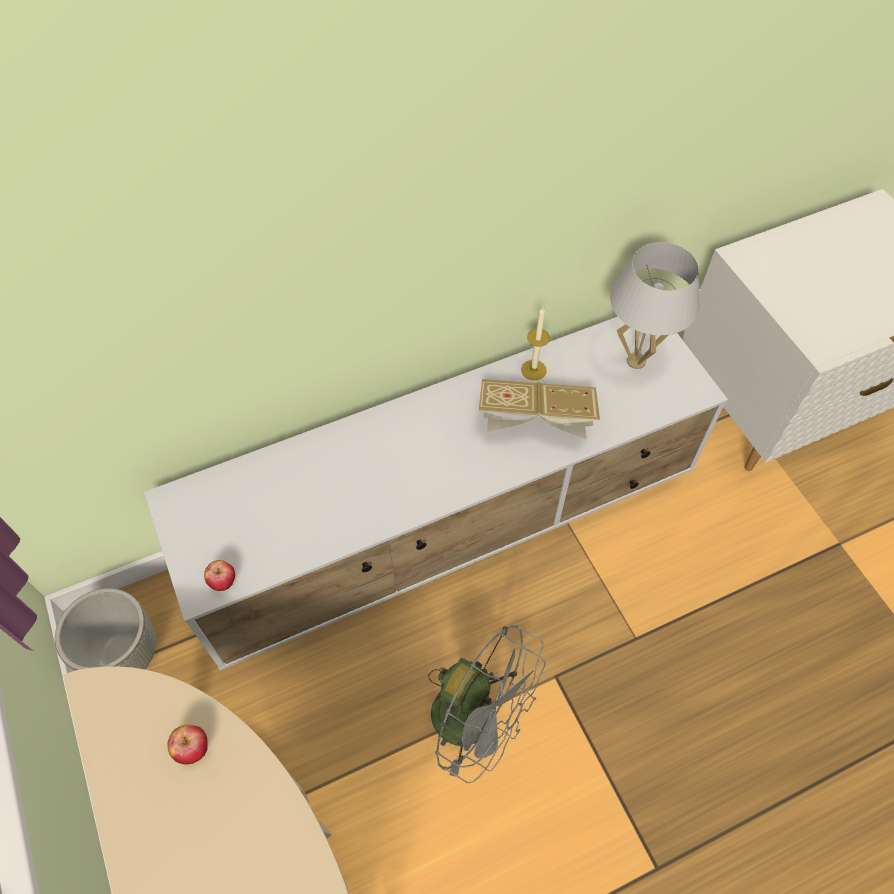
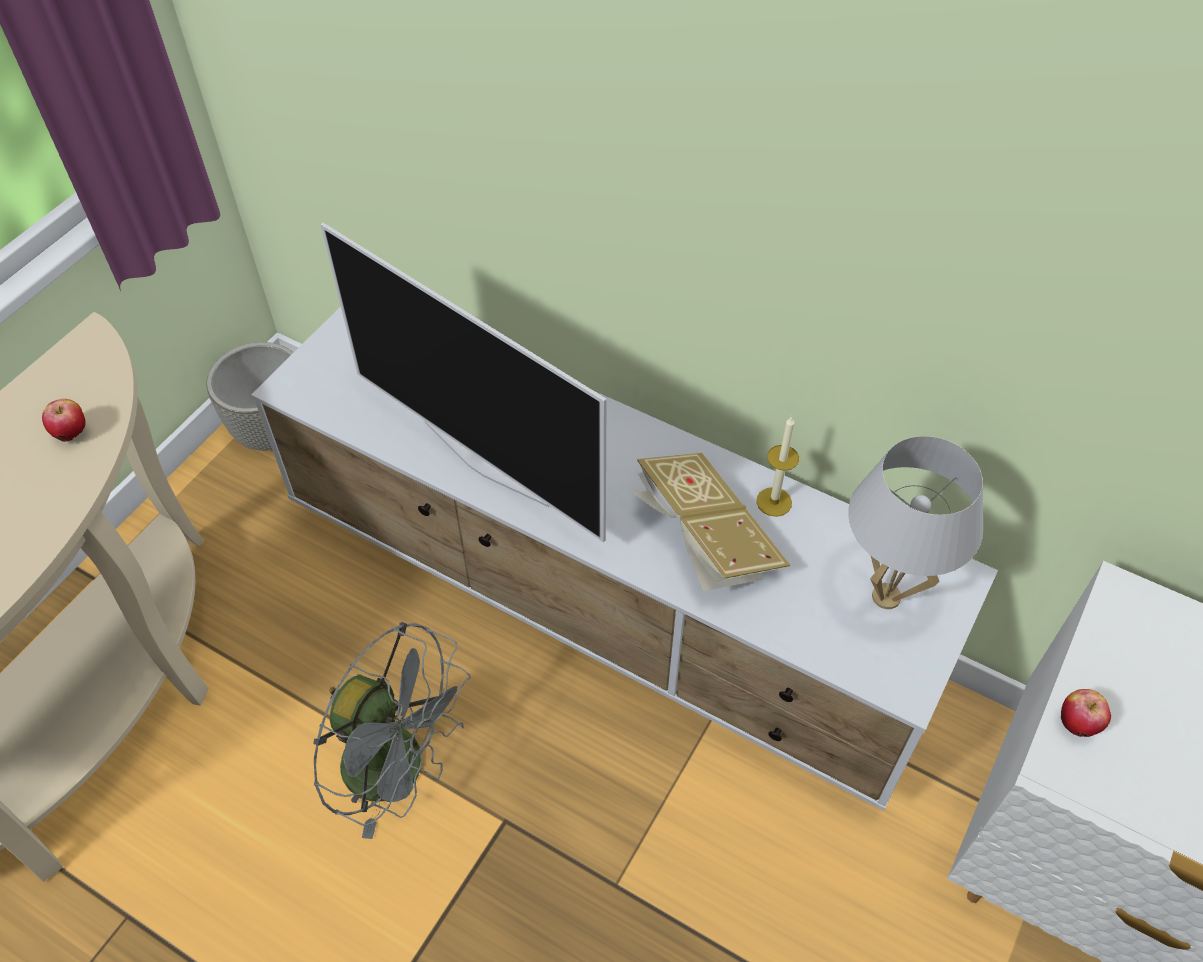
camera: 55 degrees right, 5 degrees down
apple [204,560,235,591] -> apple moved to [1061,689,1111,737]
grey fan [428,625,546,783] -> grey fan turned 60 degrees counterclockwise [313,622,471,839]
none -> television [320,223,607,543]

